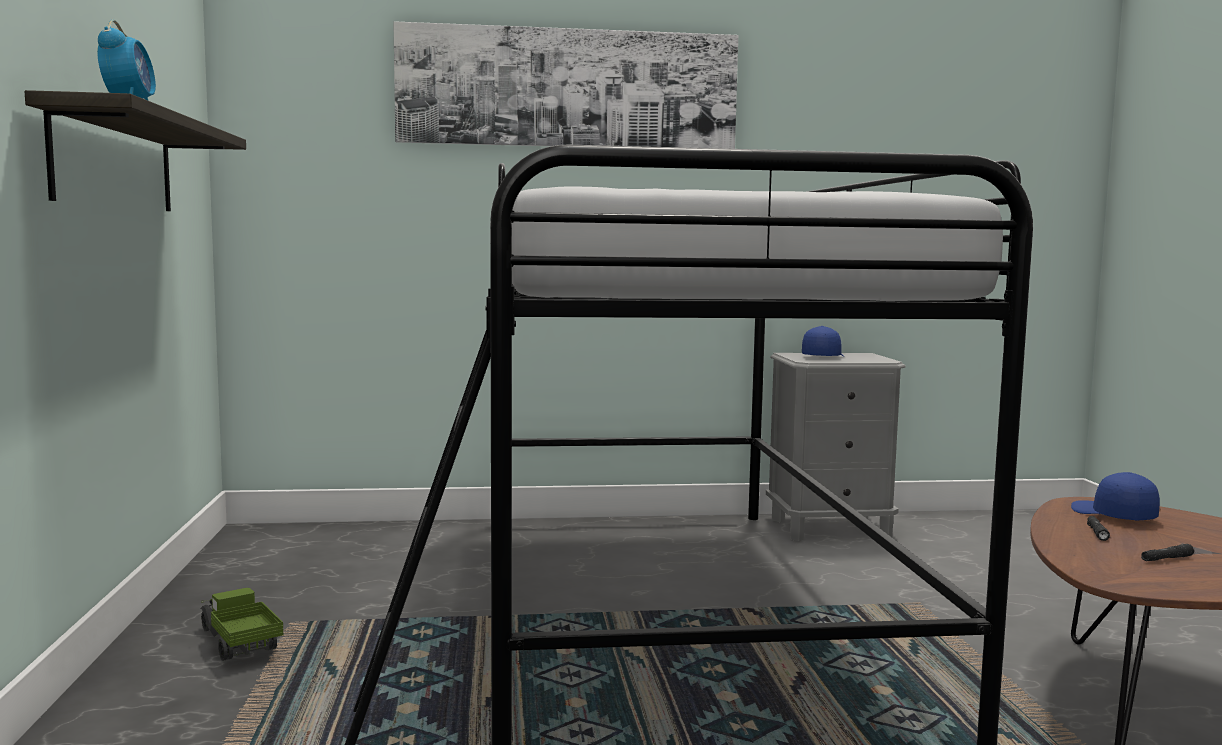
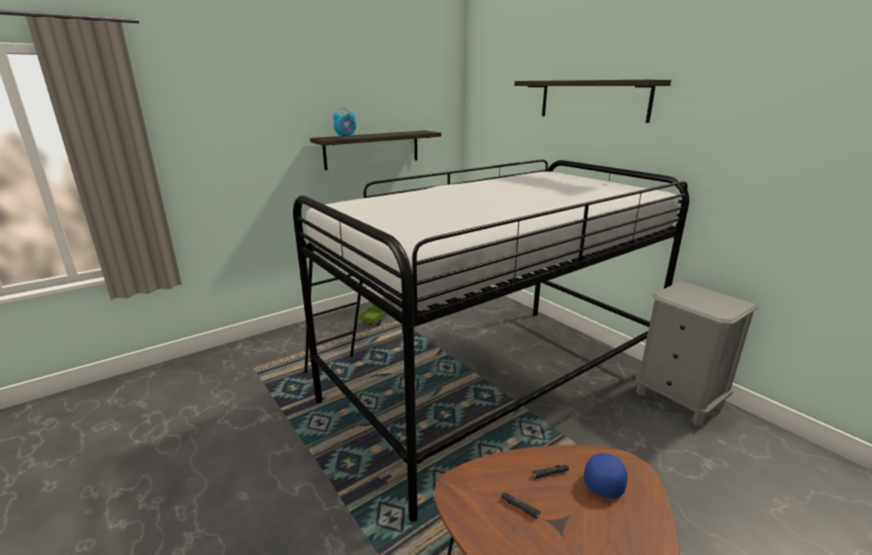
camera: 60 degrees right, 15 degrees up
picture [393,21,738,149] -> shelf [514,80,671,123]
blue cap [802,326,844,357] -> none

